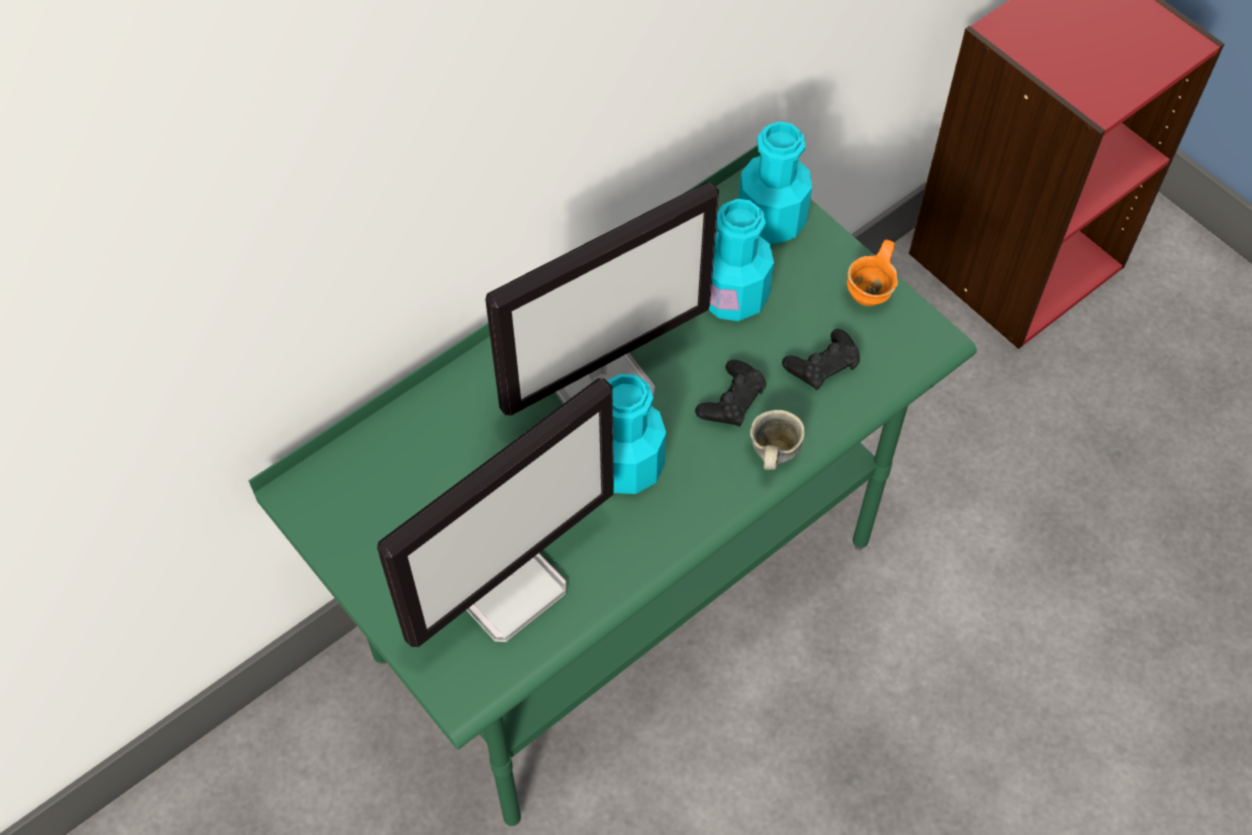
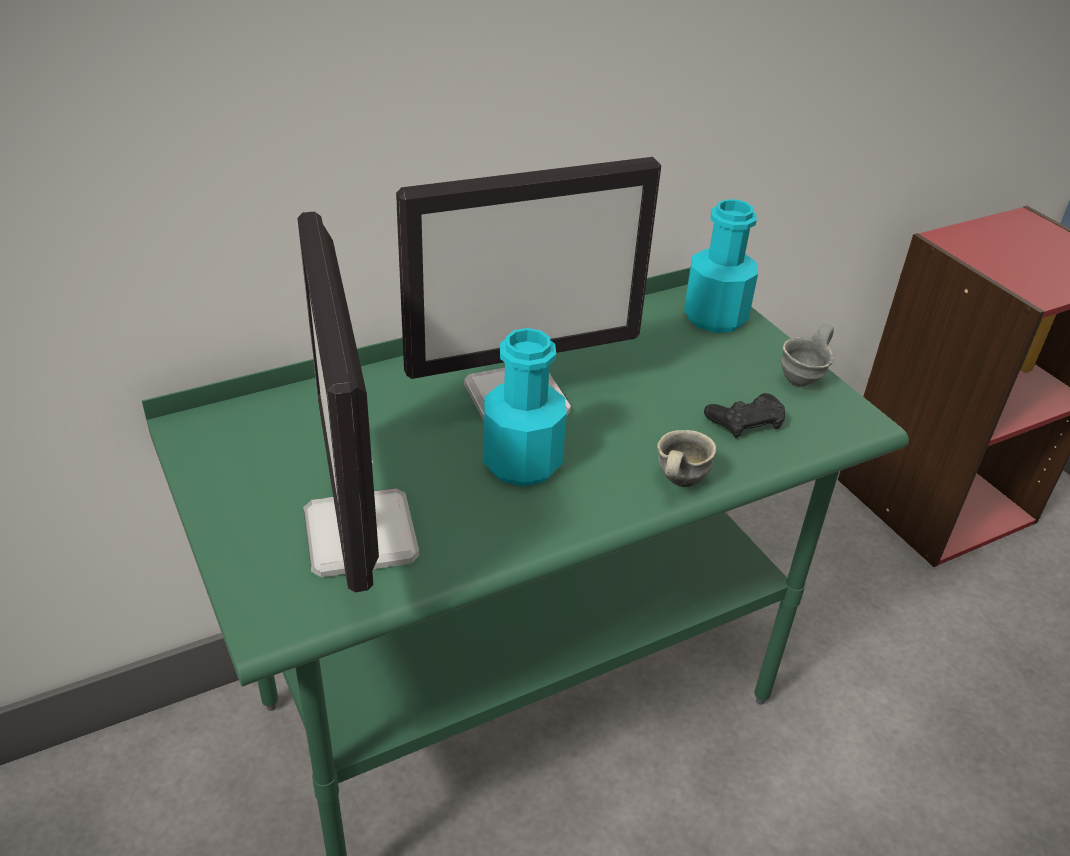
camera: 10 degrees right, 20 degrees down
monitor [377,379,614,648] -> monitor turned 105 degrees clockwise [297,212,419,592]
black game controller [695,360,766,427] -> none
turquoise bottle [709,199,774,321] -> none
orange mug [847,240,898,306] -> grey mug [781,324,834,387]

